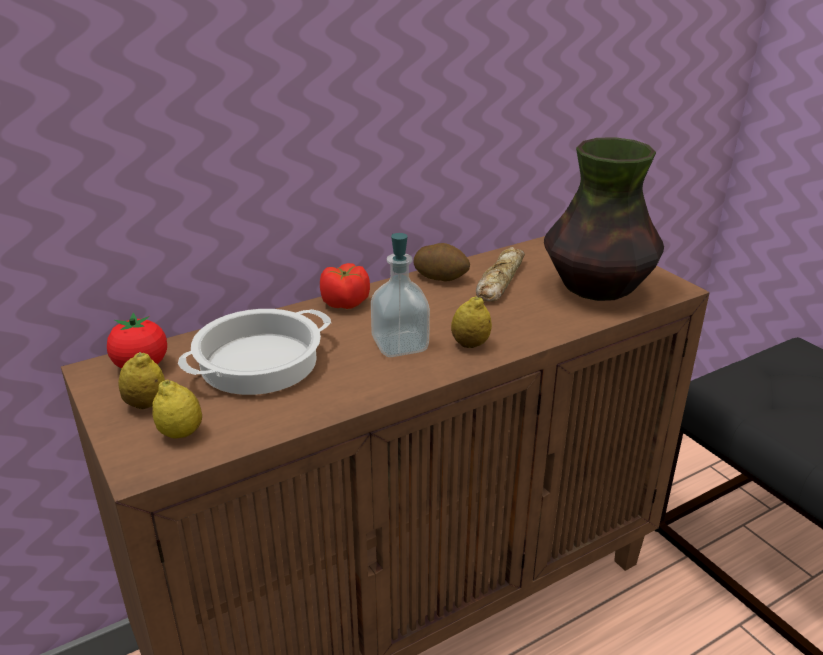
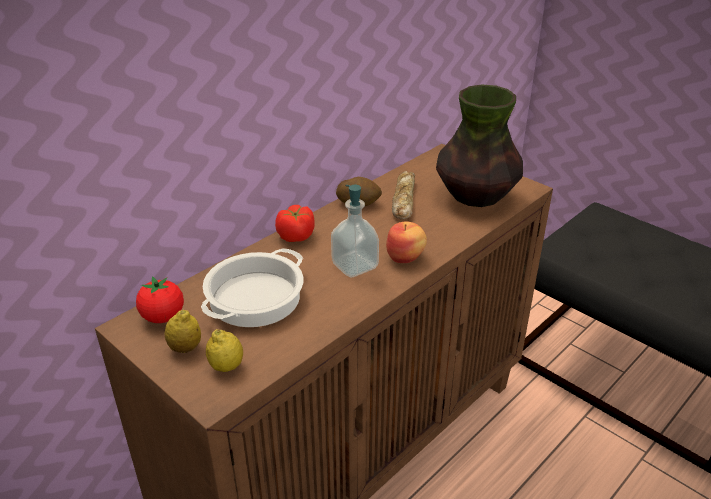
camera: 15 degrees left, 5 degrees up
lemon [451,296,492,348] -> apple [386,222,427,263]

